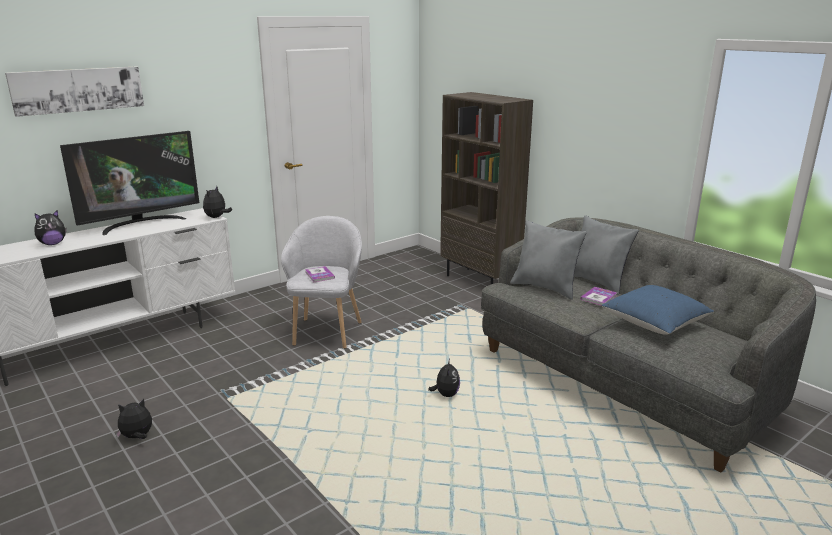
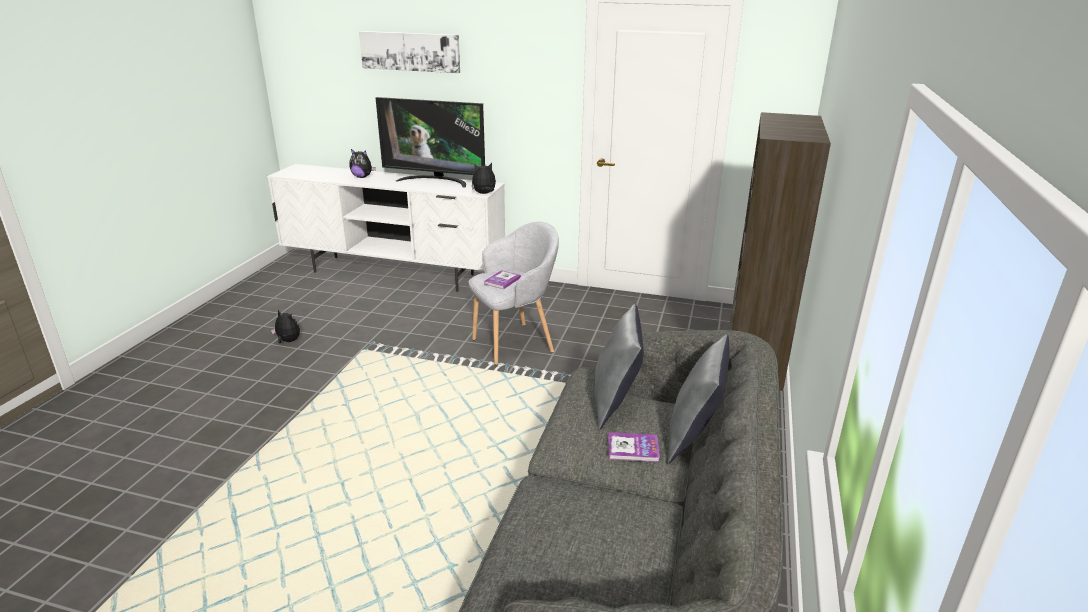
camera: 55 degrees right, 5 degrees up
plush toy [428,359,460,397] -> none
blue pillow [601,285,714,335] -> none

